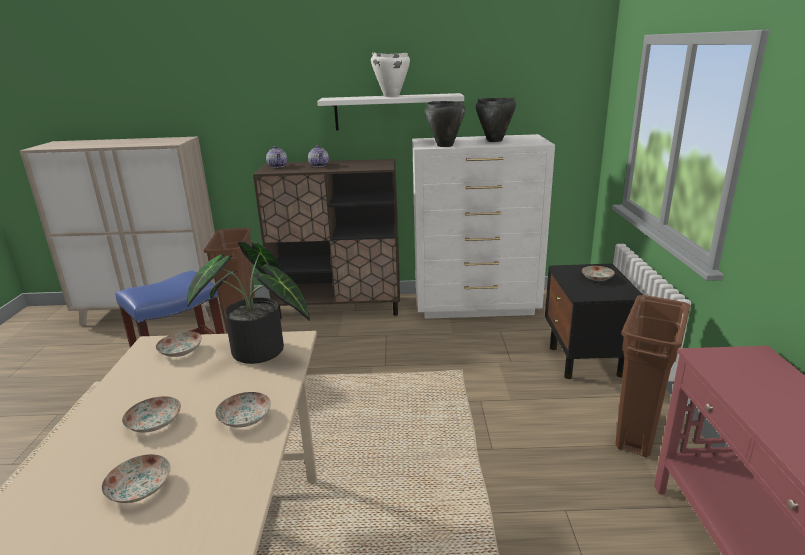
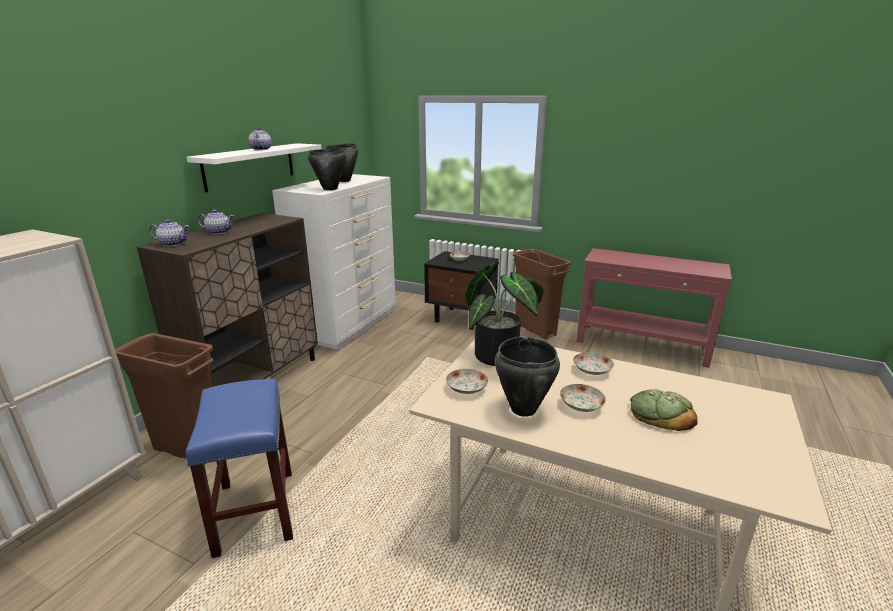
camera: 65 degrees left, 0 degrees up
plate [102,454,170,503] -> bread [630,389,698,431]
white cooking pot [371,53,410,97] -> teapot [248,127,272,150]
none -> black cooking pot [495,336,560,417]

